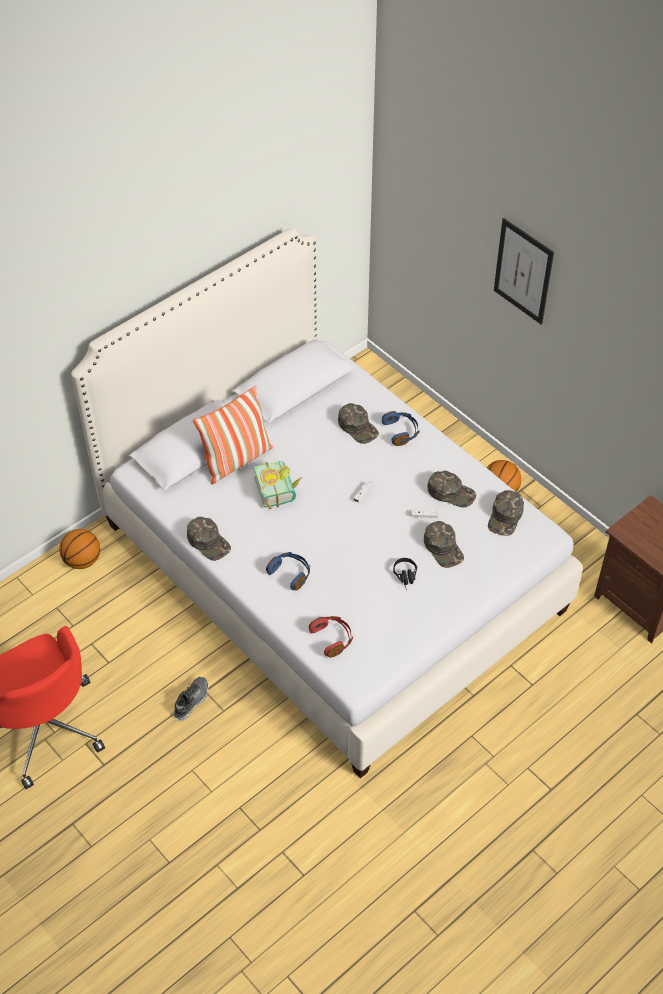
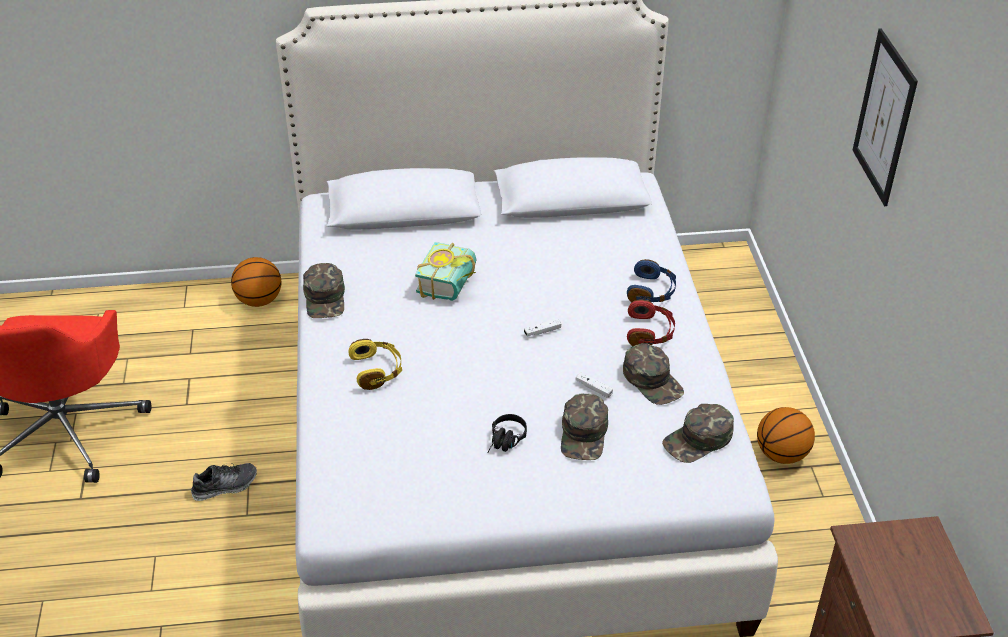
camera: 35 degrees right, 10 degrees down
pillow [193,386,273,484] -> none
blue headphones [266,552,310,591] -> yellow headphones [349,339,402,390]
red headphones [309,616,353,658] -> red headphones moved to [627,299,675,346]
green cap [338,403,379,444] -> none

